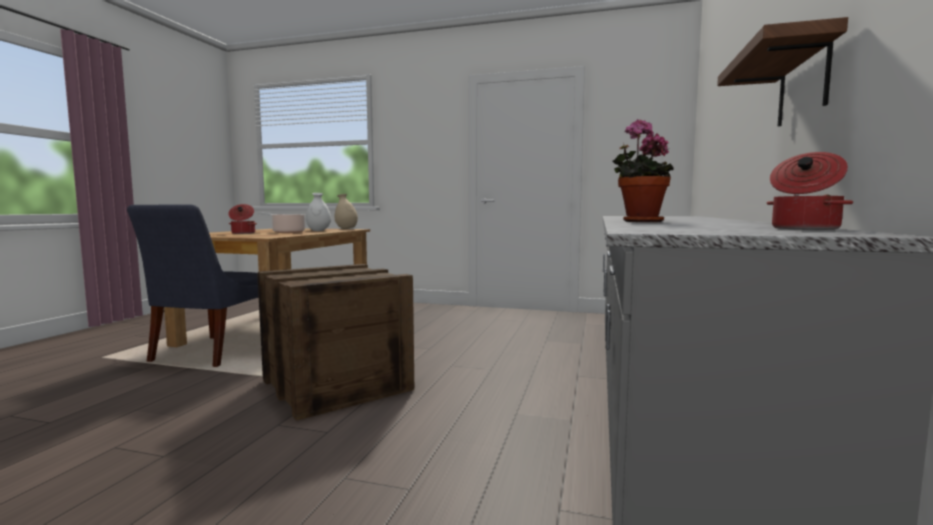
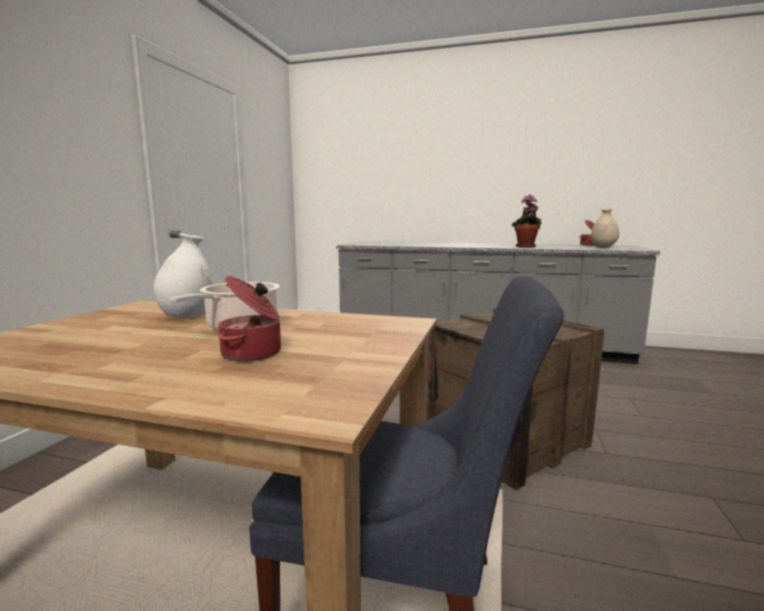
camera: 90 degrees left, 5 degrees up
beige vase [335,194,358,229] -> beige vase moved to [591,208,619,248]
shelf [717,17,848,127] -> none

